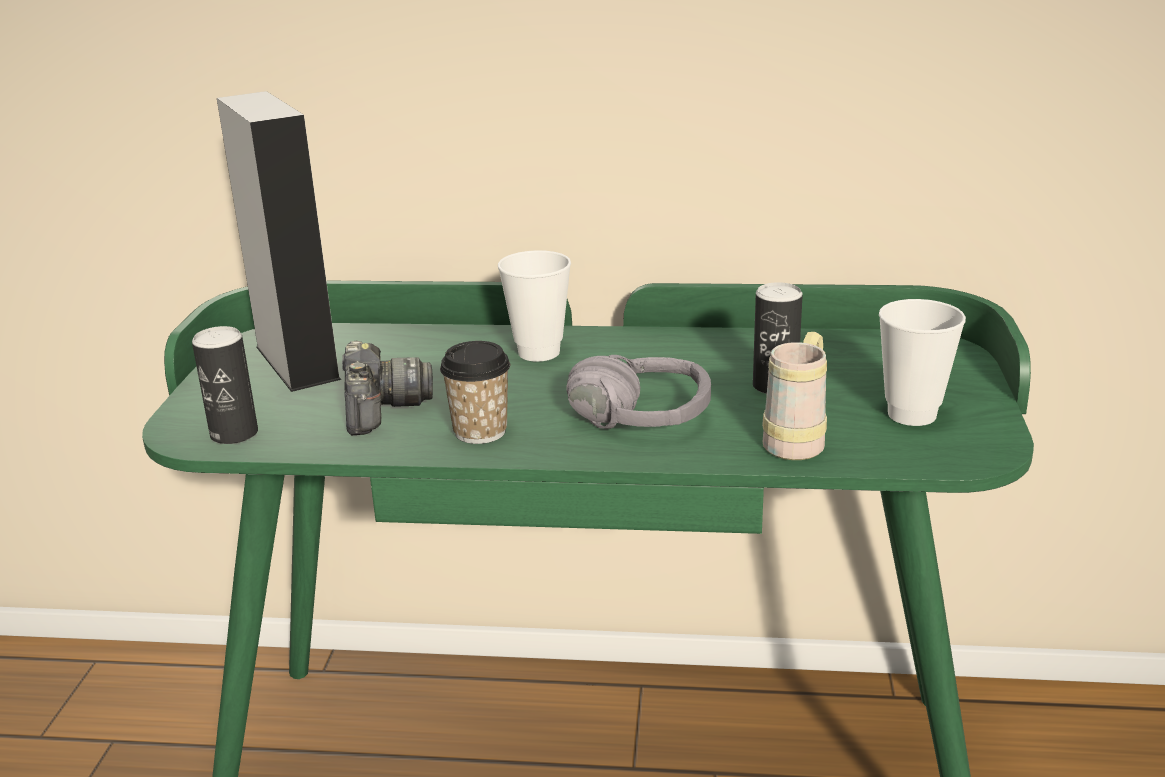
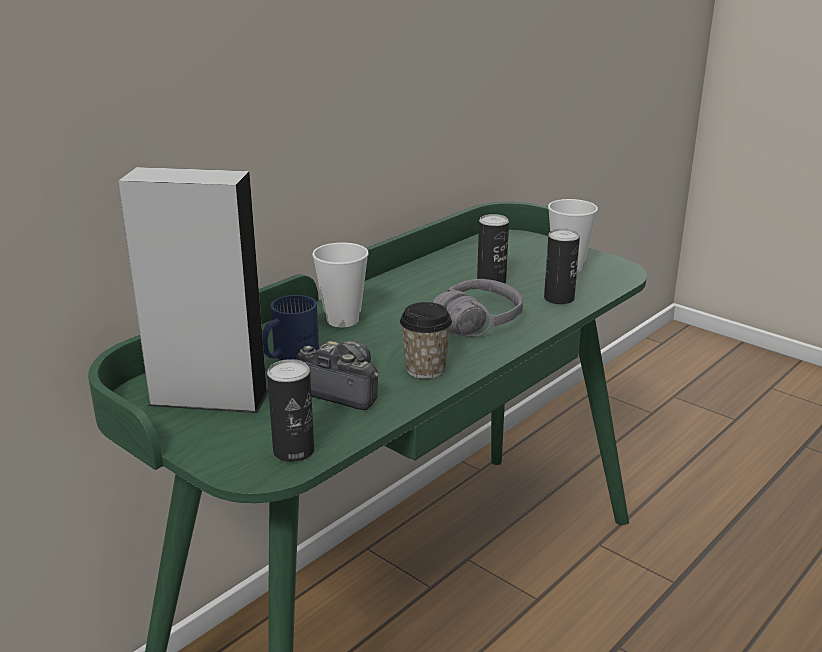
camera: 55 degrees left, 0 degrees up
beige mug [762,332,827,460] -> can [544,228,580,305]
none -> blue mug [262,295,319,360]

